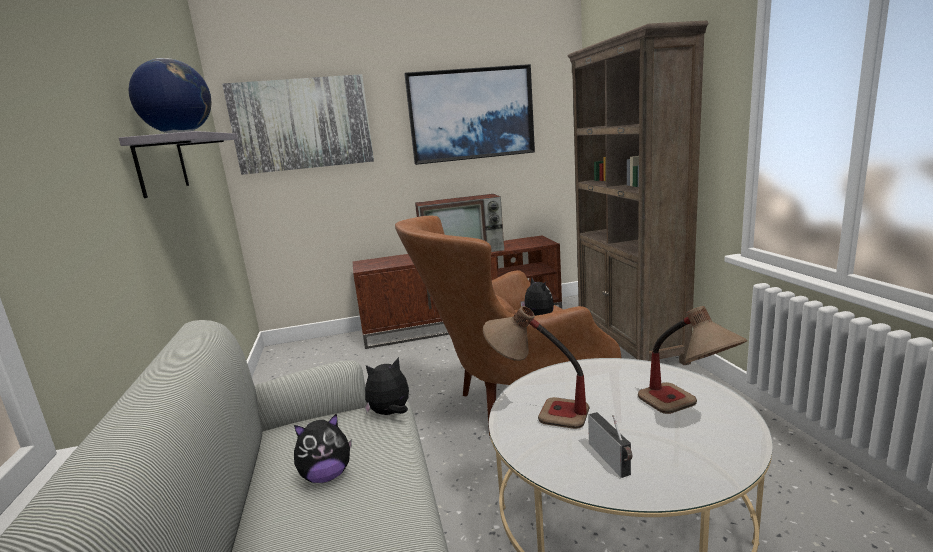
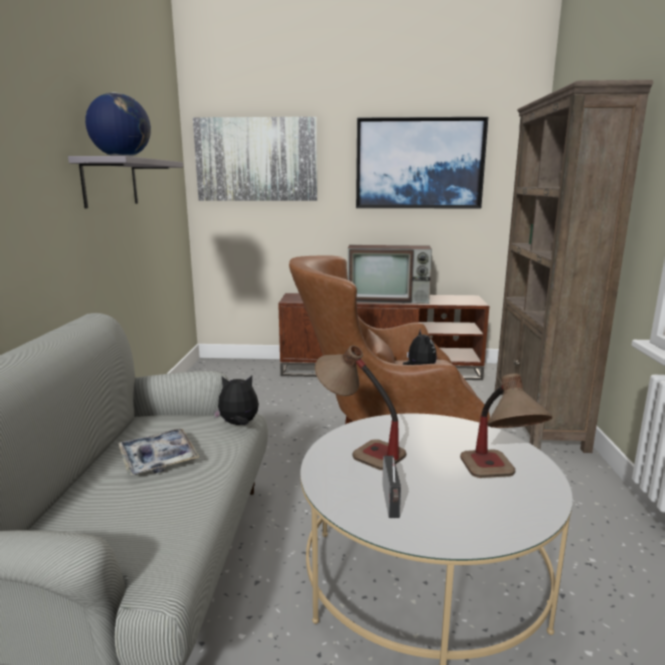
camera: 15 degrees right, 0 degrees up
plush toy [294,413,352,483] -> tray [118,429,199,475]

